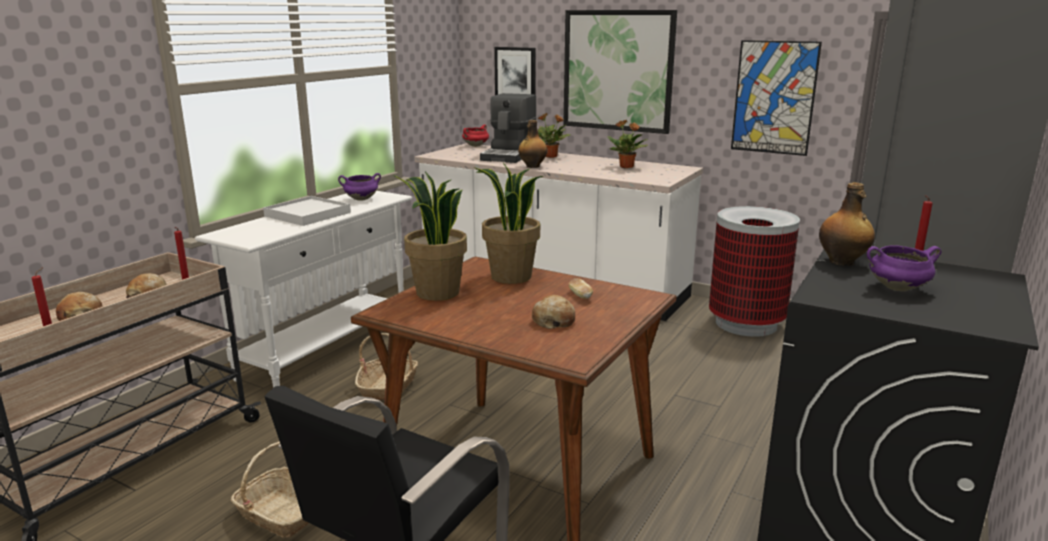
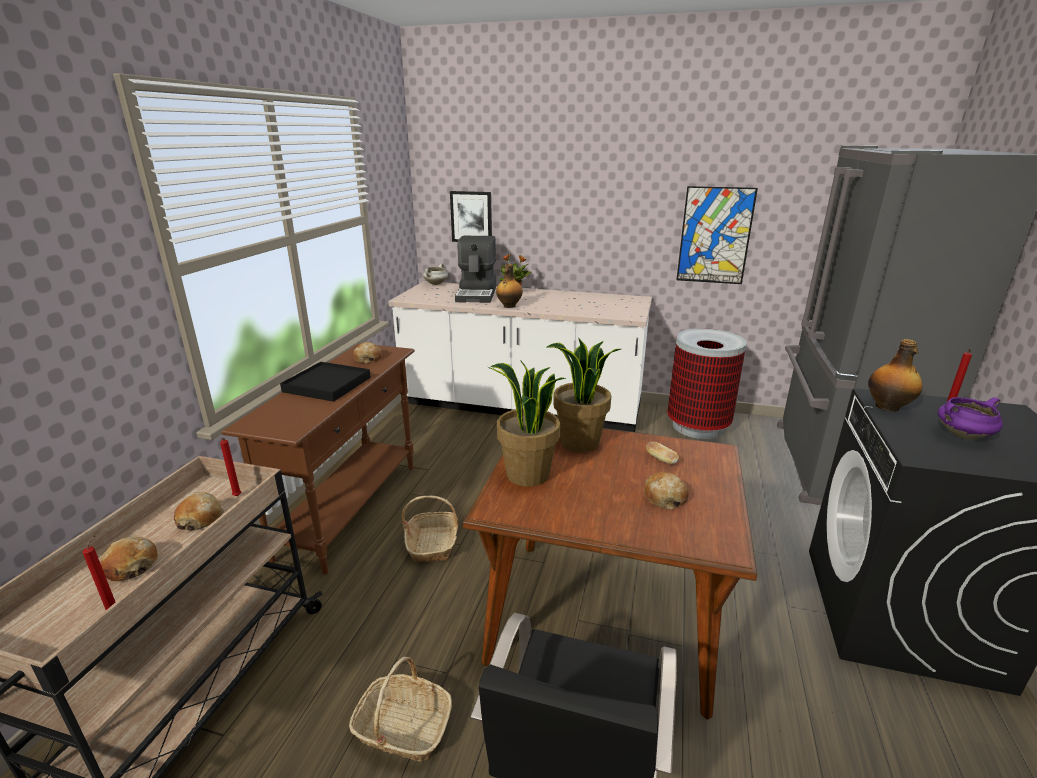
camera: 15 degrees left, 5 degrees up
white console table [195,191,412,388] -> brown console table [221,343,415,575]
white tray [263,196,351,226] -> black tray [280,362,371,402]
purple cooking pot [338,173,381,201] -> bread [353,342,382,363]
red cooking pot [462,125,489,147] -> white cooking pot [423,263,448,285]
picture [563,10,677,134] -> none
potted plant [607,120,648,168] -> none

